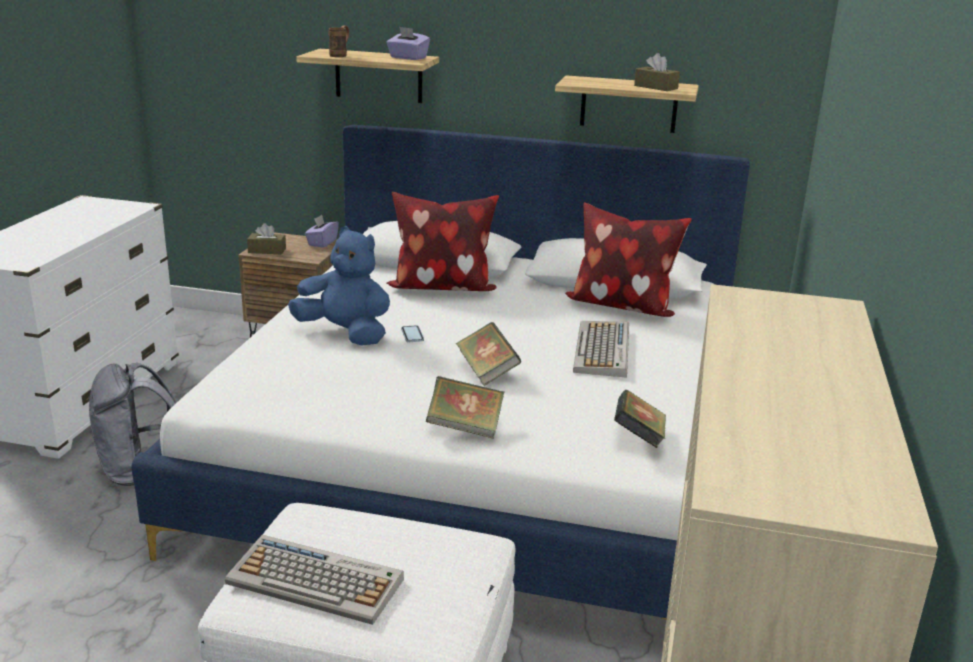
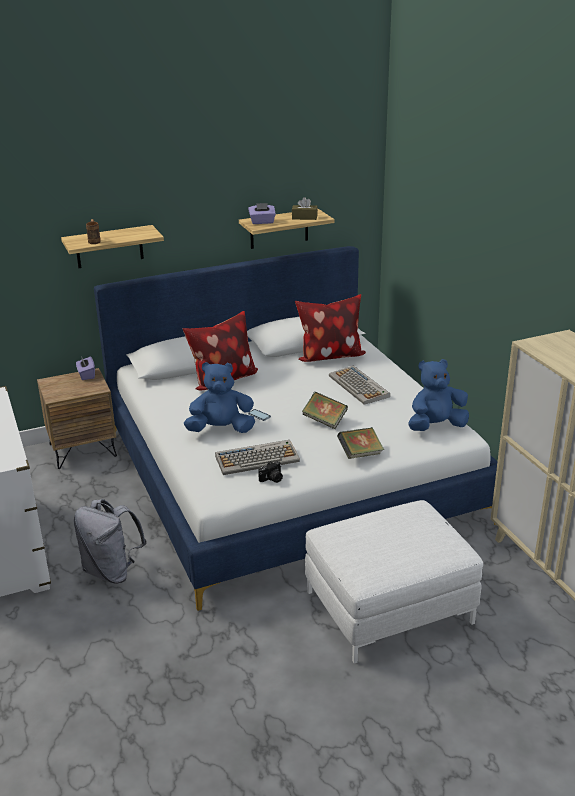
camera: 35 degrees left, 5 degrees up
keyboard [225,535,404,625] -> keyboard moved to [215,440,300,475]
brown tissue box [247,223,286,254] -> none
purple tissue box [386,27,430,60] -> purple tissue box moved to [248,203,276,224]
book [614,390,666,448] -> blue plush toy [409,359,469,431]
none -> camera [258,461,283,483]

